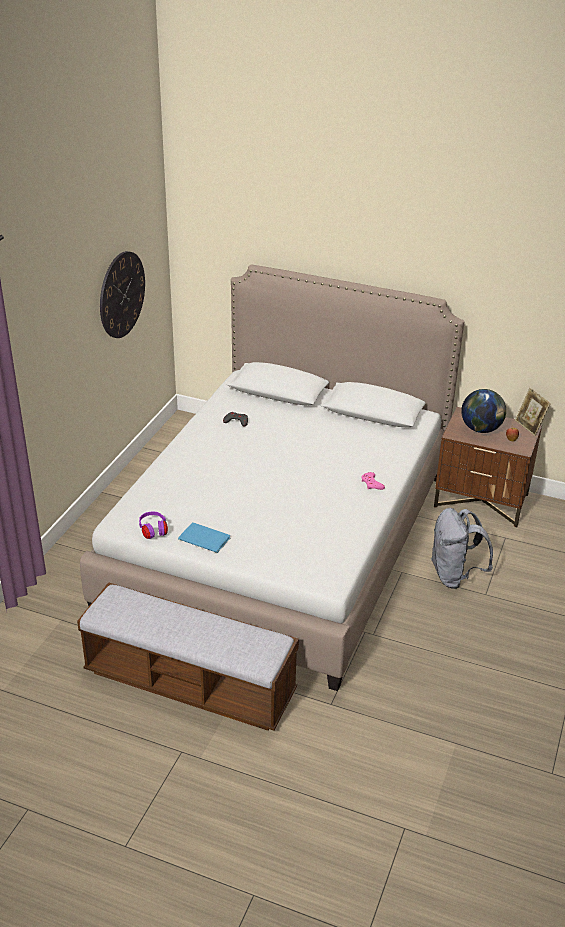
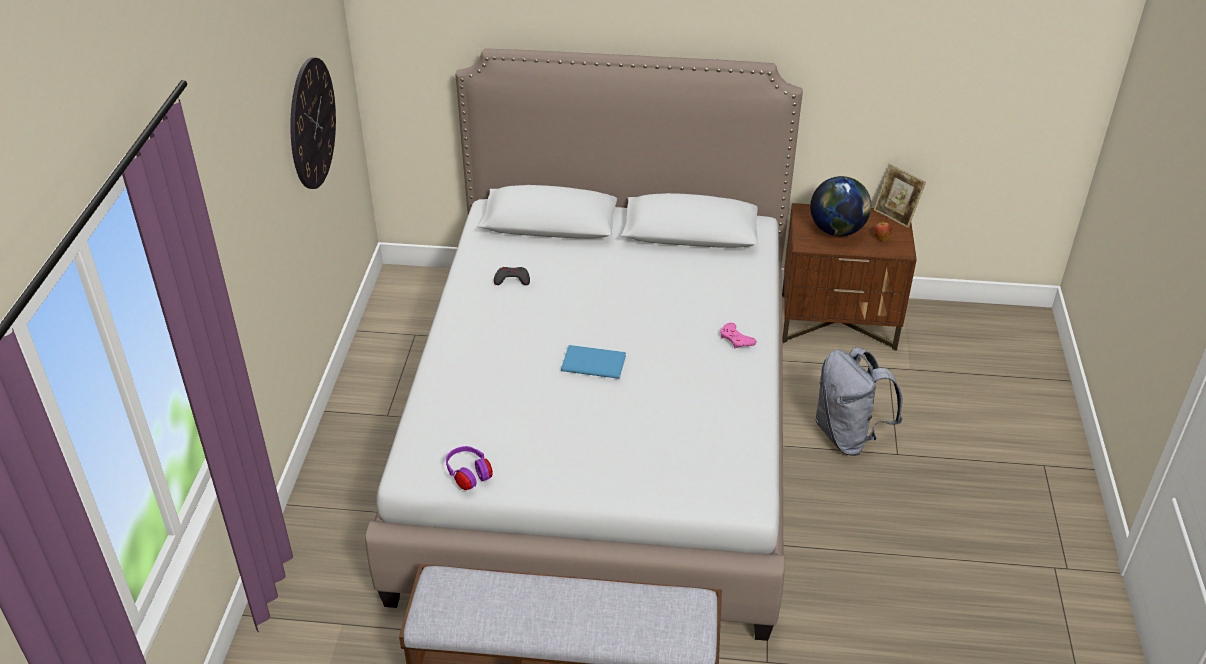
camera: 15 degrees left, 5 degrees up
blue book [178,522,230,553] -> blue book moved to [561,345,626,379]

